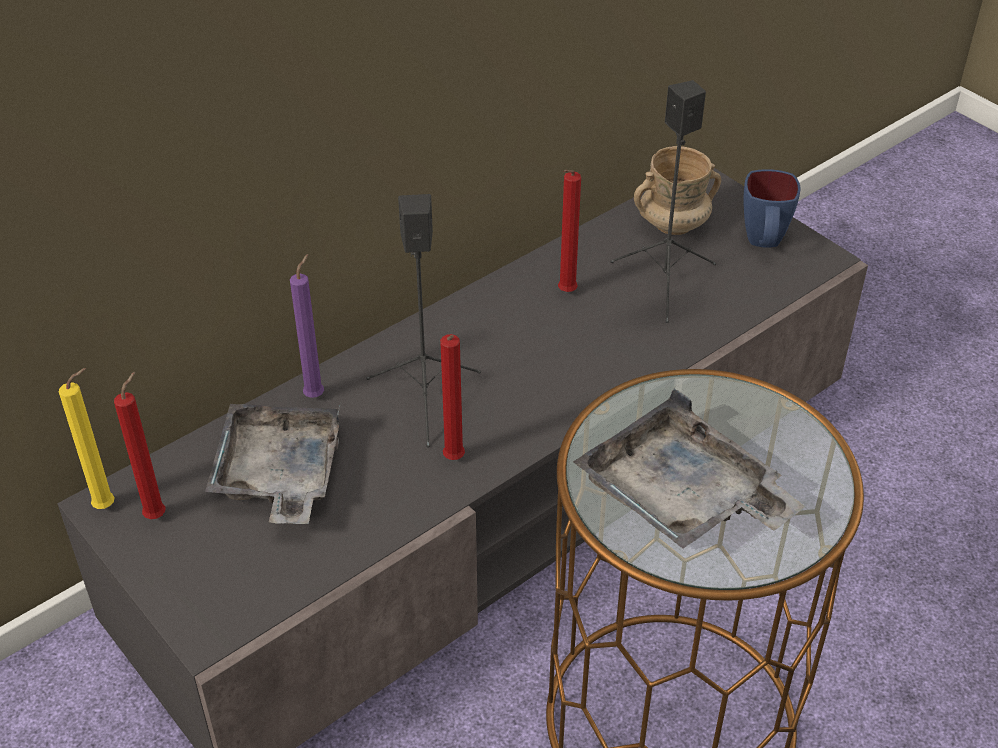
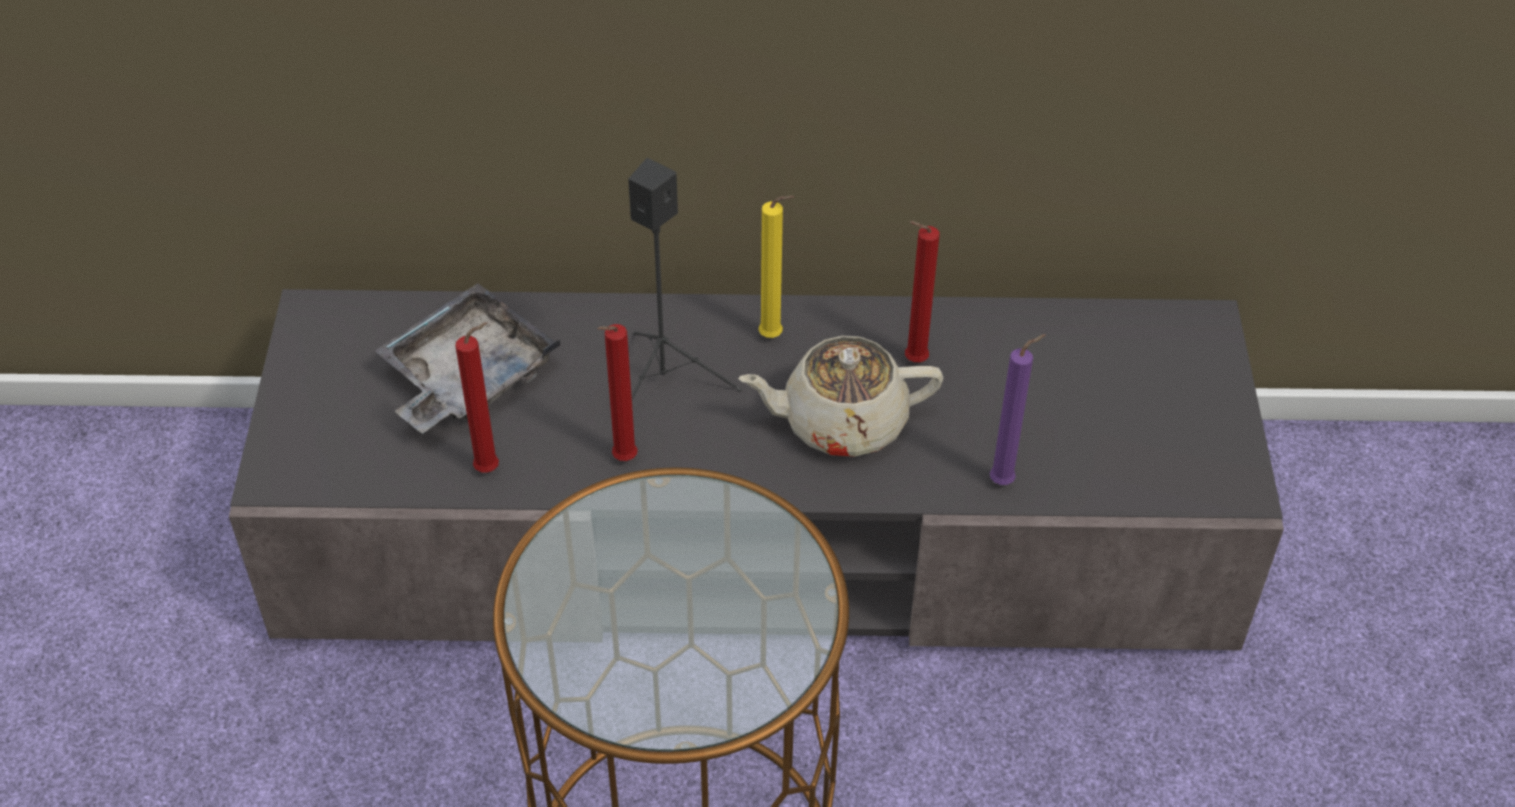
camera: 40 degrees right, 5 degrees up
yellow candle [59,368,114,509] -> yellow candle moved to [758,196,794,338]
red candle [114,372,165,519] -> red candle moved to [455,322,499,473]
purple candle [290,254,324,398] -> purple candle moved to [990,334,1046,485]
grey tray [573,388,805,549] -> none
black speaker [610,80,716,323] -> none
beige mug [634,146,721,235] -> none
blue mug [743,169,800,248] -> none
none -> beige teapot [738,336,943,457]

